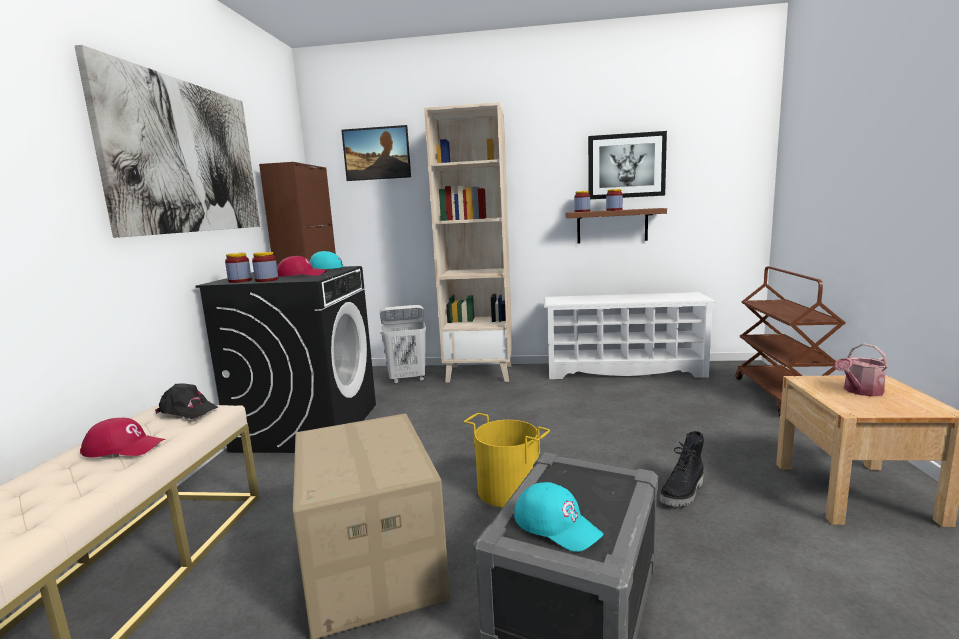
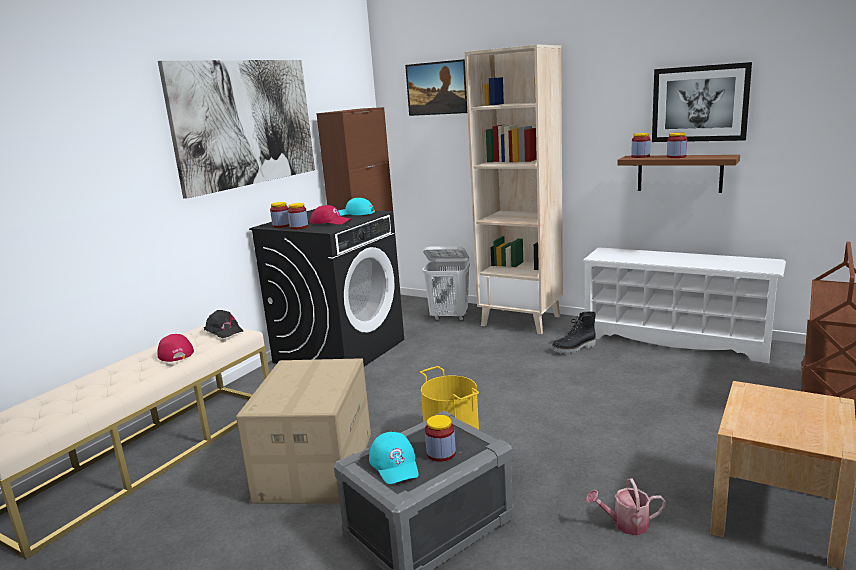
camera: 25 degrees right, 5 degrees up
red cap [80,418,166,457] -> red cap turned 150 degrees counterclockwise [157,334,194,362]
black boot [660,431,704,507] -> black boot moved to [551,311,596,354]
watering can [835,343,888,397] -> watering can moved to [586,478,666,535]
none -> jar [425,415,456,462]

